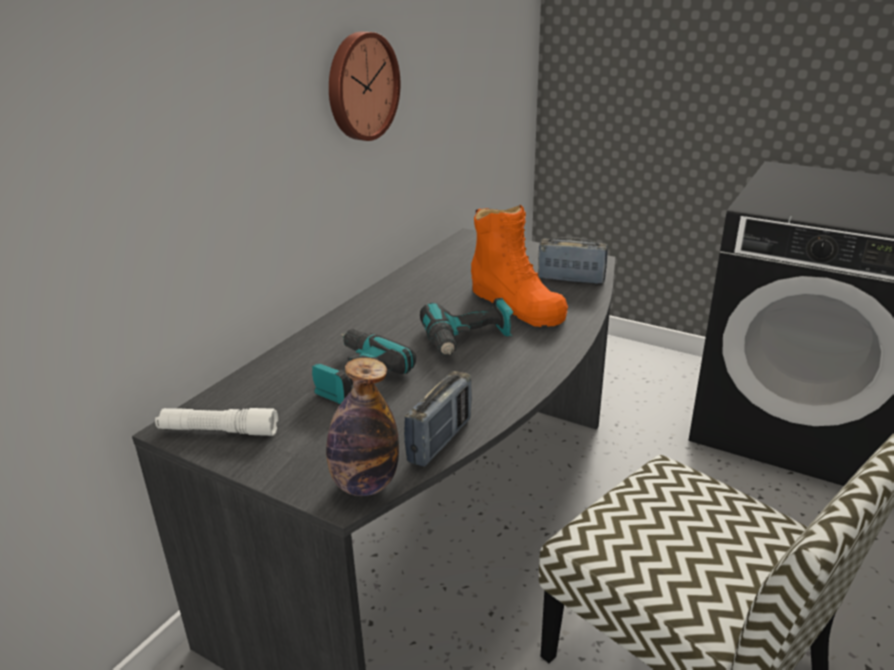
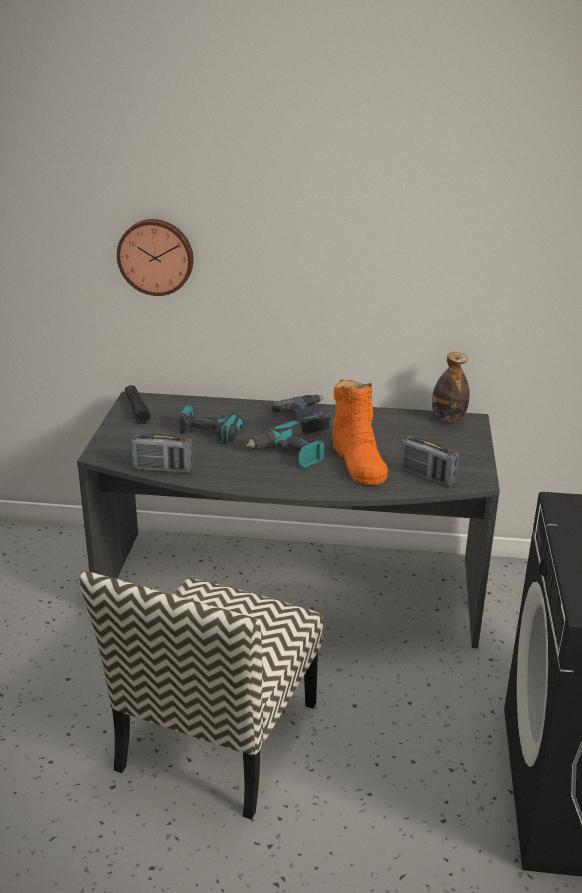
camera: 65 degrees right, 0 degrees up
white flashlight [155,408,278,436] -> black flashlight [125,385,151,424]
bottle [326,358,399,496] -> bottle moved to [432,352,470,423]
wall clock [329,32,400,141] -> wall clock moved to [117,219,194,296]
orange boot [471,205,568,327] -> orange boot turned 45 degrees counterclockwise [332,379,388,485]
radio [538,237,608,284] -> radio turned 135 degrees clockwise [399,436,459,487]
none -> power drill [271,395,331,434]

